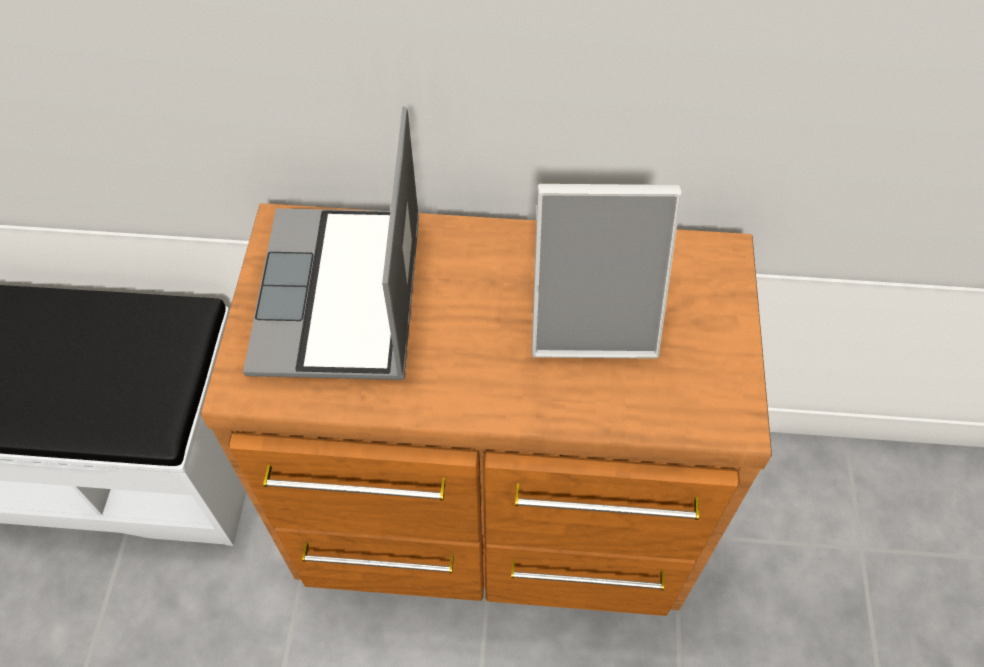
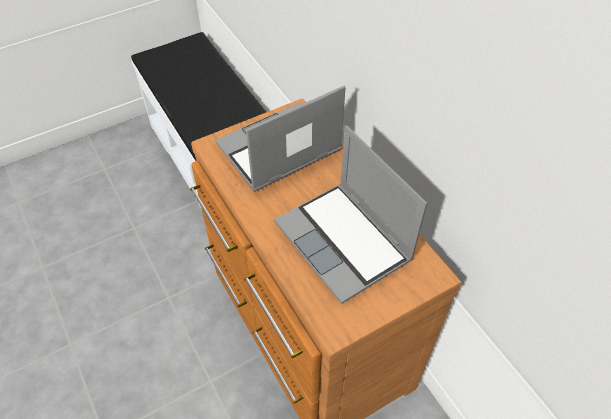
camera: 55 degrees right, 5 degrees down
picture frame [532,184,682,359] -> laptop [274,125,427,304]

